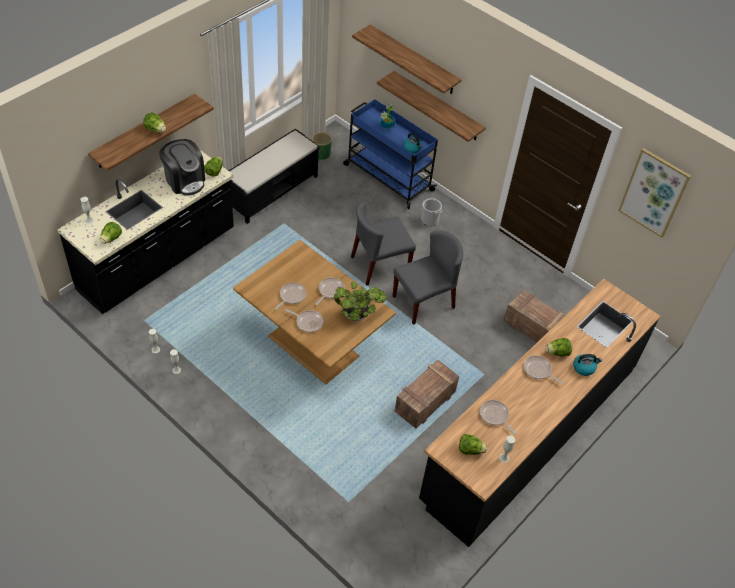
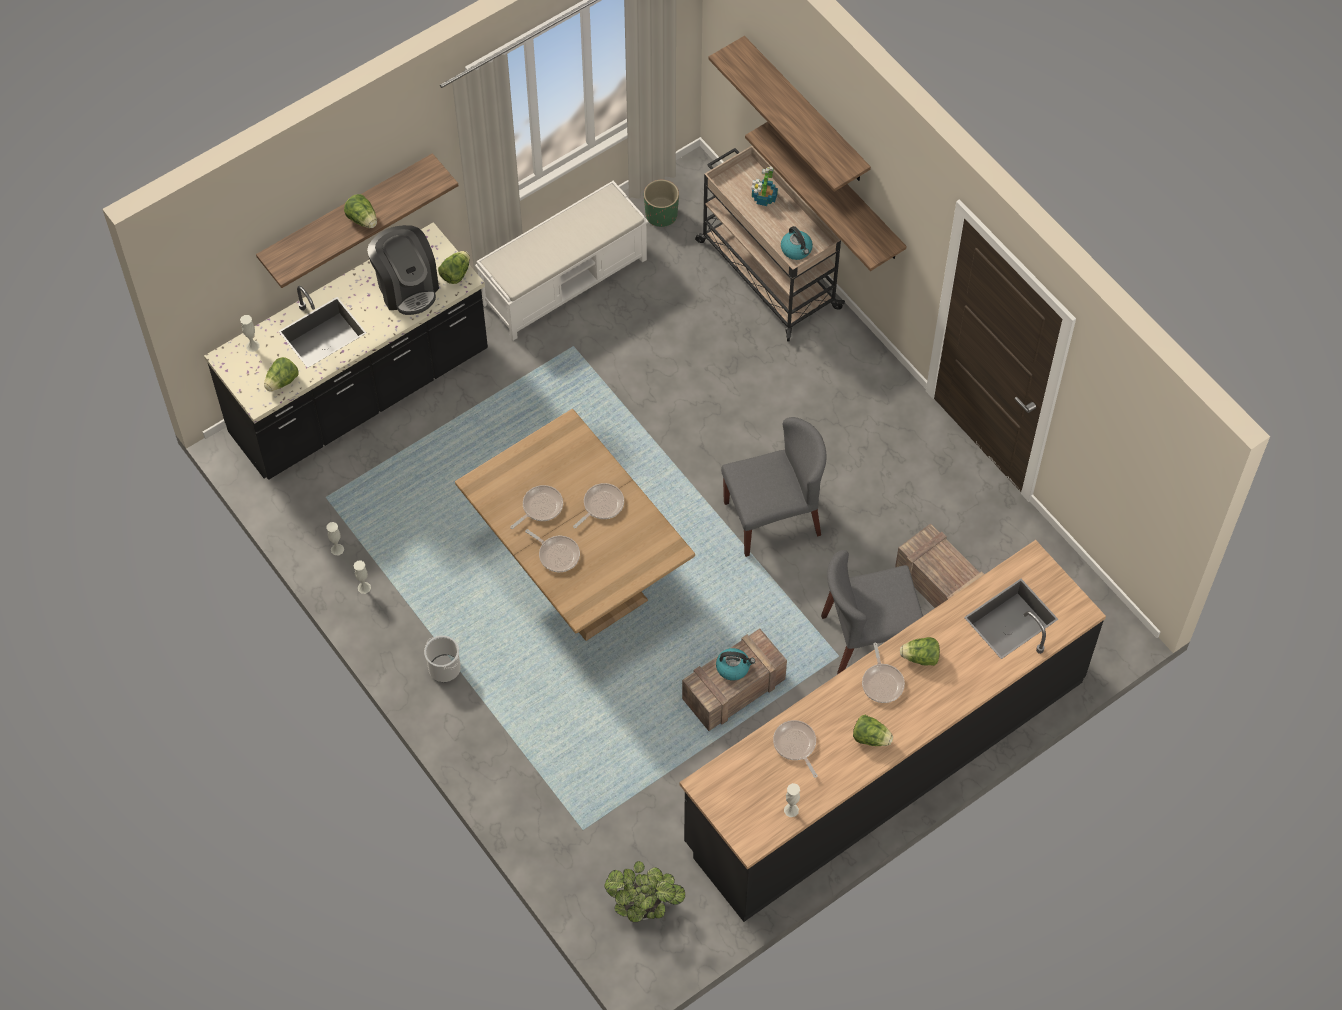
camera: 15 degrees right, 10 degrees up
black bench [229,129,320,224] -> white bench [475,181,648,341]
potted plant [334,281,386,321] -> potted plant moved to [604,861,685,922]
blue cart [343,99,438,209] -> beige cart [695,146,845,341]
grey chair [351,203,416,285] -> grey chair moved to [821,550,923,674]
bucket [421,198,442,226] -> bucket moved to [424,636,461,682]
lettuce [459,434,487,455] -> lettuce moved to [853,715,893,746]
frying pan [524,356,563,384] -> frying pan turned 150 degrees counterclockwise [862,643,905,703]
kettle [573,354,602,376] -> kettle moved to [716,648,755,681]
picture [618,148,691,238] -> none

